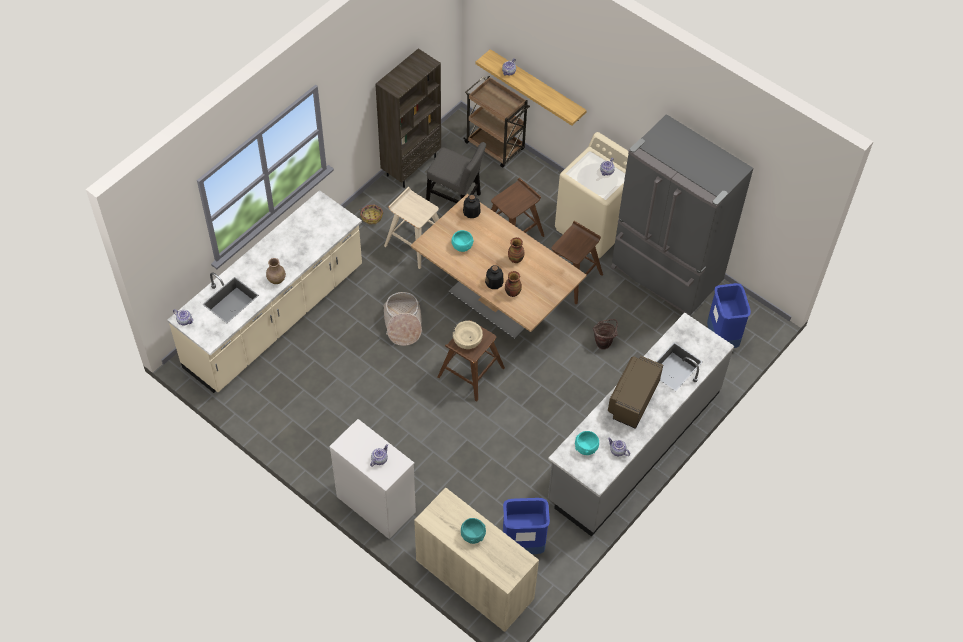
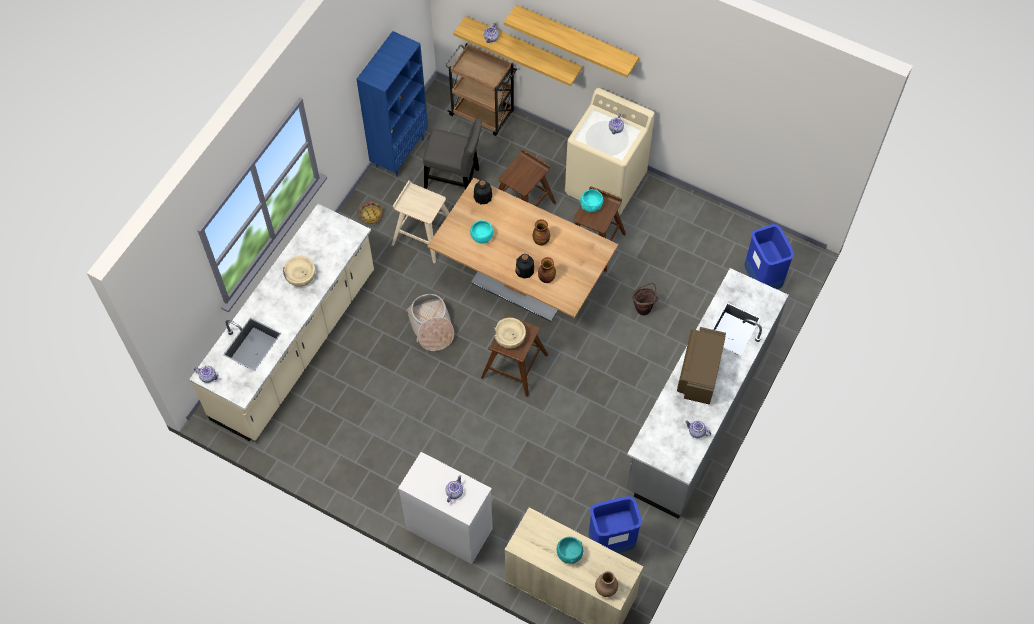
camera: 10 degrees left, 5 degrees up
brown vase [266,258,286,284] -> brown vase moved to [595,571,618,597]
brown bookcase [375,49,441,188] -> blue bookcase [356,31,428,177]
turquoise bowl [575,431,599,455] -> turquoise bowl moved to [580,189,603,212]
grey fridge [611,114,753,316] -> none
none -> beige bowl [283,256,316,287]
none -> shelf [504,5,639,77]

